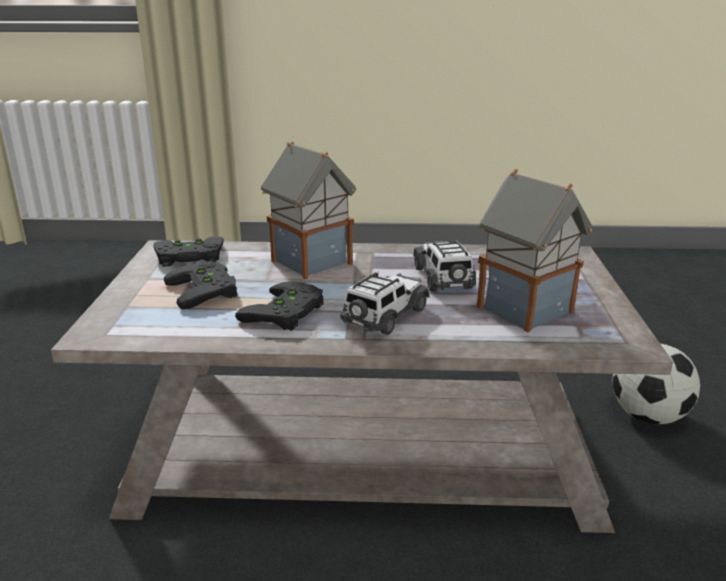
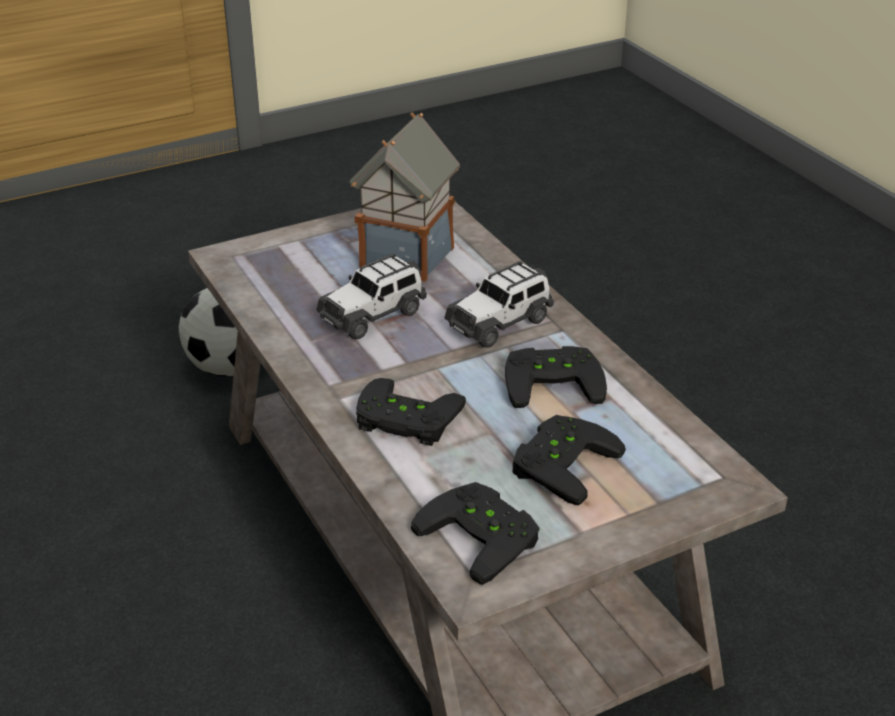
camera: 120 degrees left, 10 degrees up
toy house [261,141,356,279] -> black game controller [356,378,466,446]
toy car [340,272,430,335] -> toy car turned 45 degrees counterclockwise [444,261,554,348]

